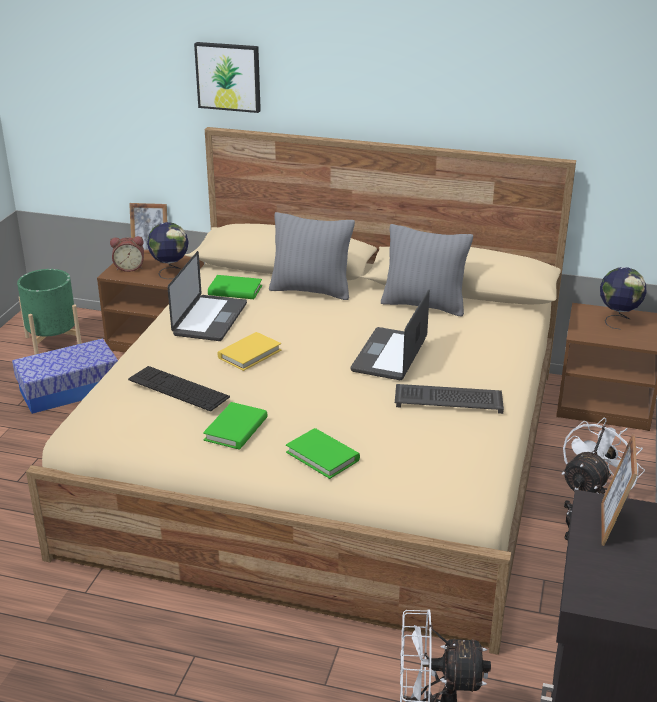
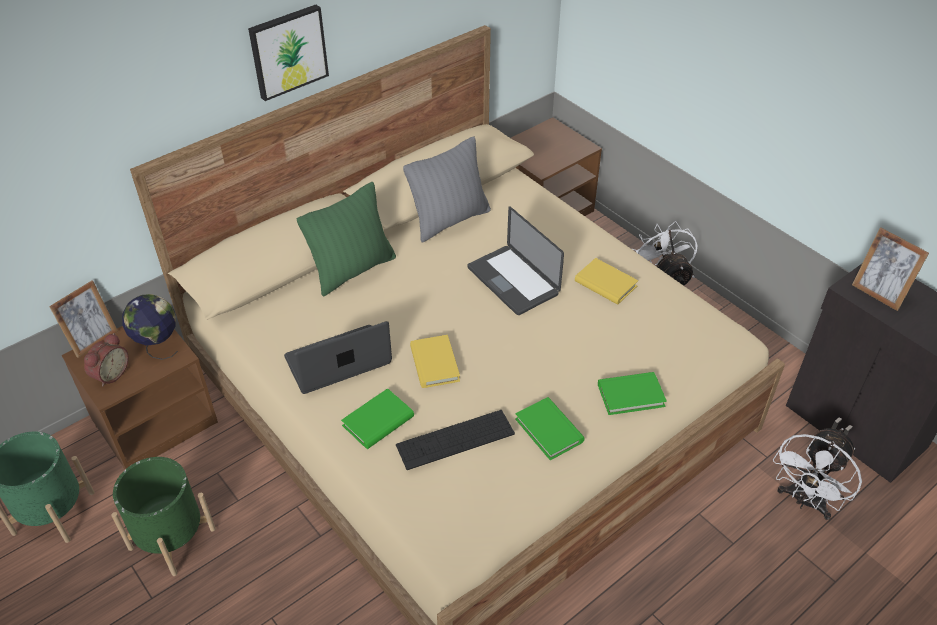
camera: 55 degrees left, 15 degrees up
storage box [12,338,118,414] -> green planter [111,457,216,576]
laptop [168,251,247,341] -> laptop turned 75 degrees counterclockwise [284,321,392,394]
picture [194,42,261,113] -> picture moved to [248,5,329,101]
green book [208,275,262,299] -> green book moved to [341,388,414,449]
grey pillow [269,212,355,300] -> green pillow [297,182,396,296]
keyboard [395,384,504,414] -> yellow book [575,258,638,305]
globe [600,267,647,330] -> none

